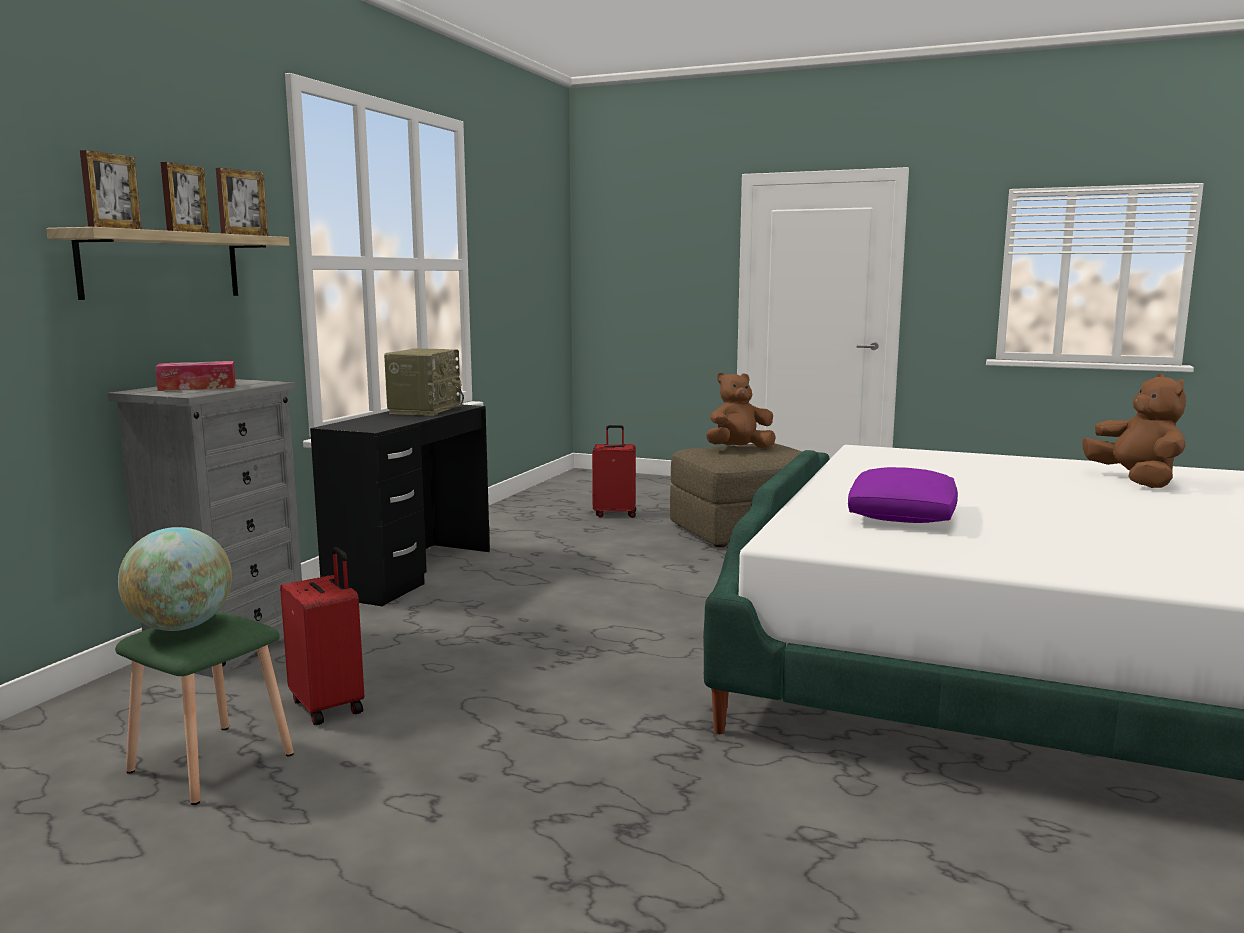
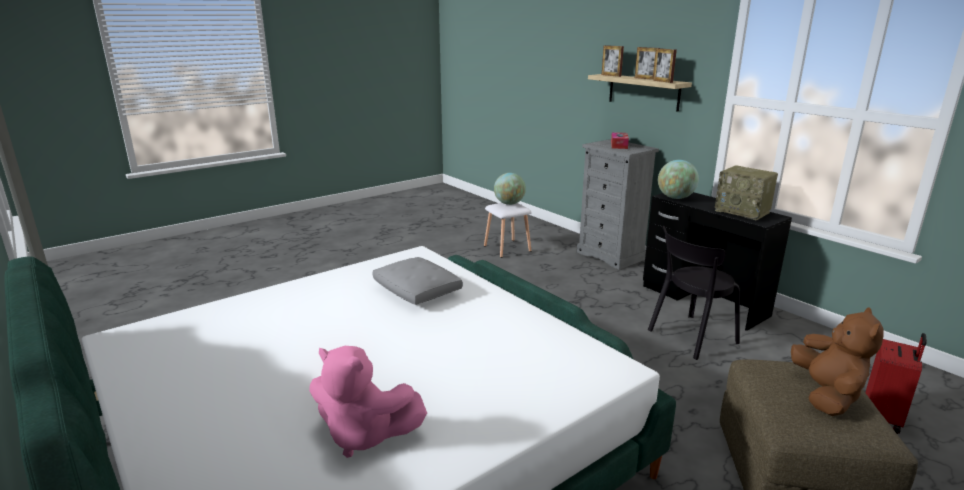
camera: 120 degrees right, 10 degrees up
green stool [115,611,294,805] -> white stool [484,203,532,258]
red suitcase [280,547,364,725] -> none
purple pillow [848,467,958,523] -> grey pillow [372,257,463,305]
brown plush toy [1082,374,1186,488] -> pink plush toy [309,346,427,458]
none -> black chair [648,226,740,360]
none -> globe [658,160,699,199]

